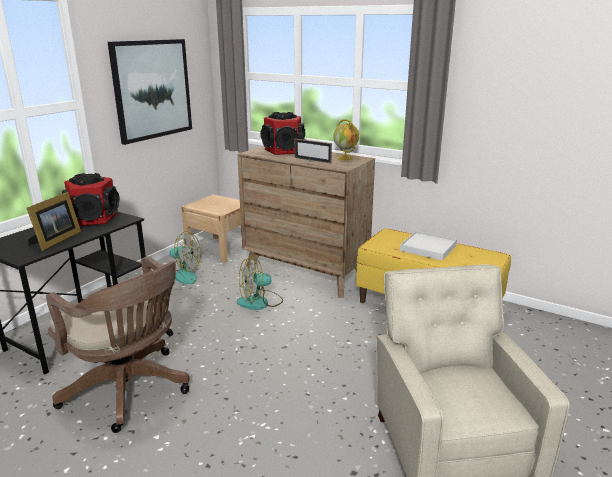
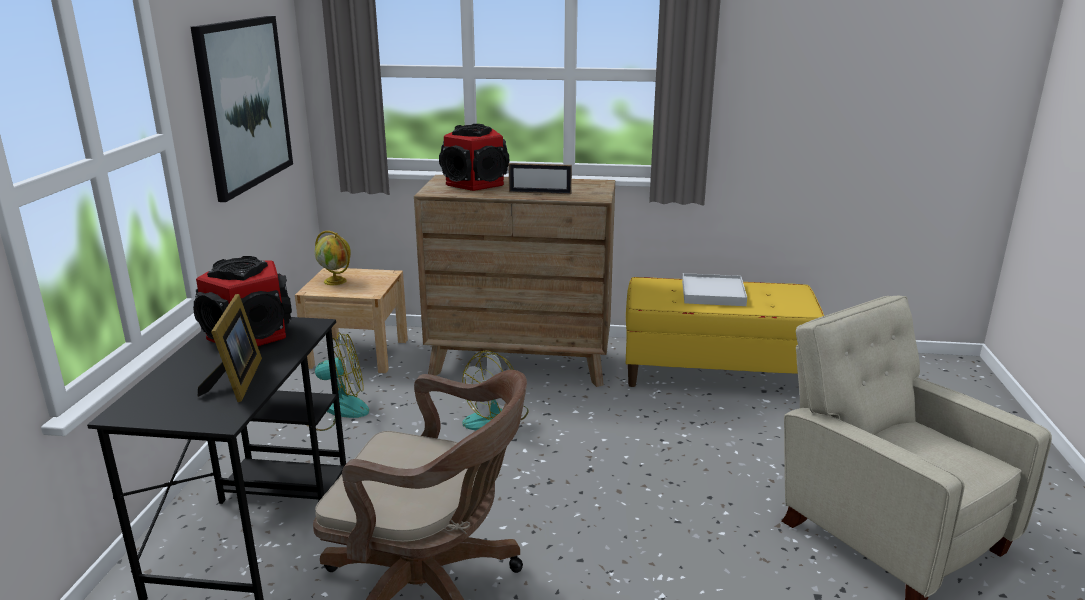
camera: 25 degrees left, 0 degrees up
globe [333,119,359,161] -> globe moved to [315,231,351,285]

